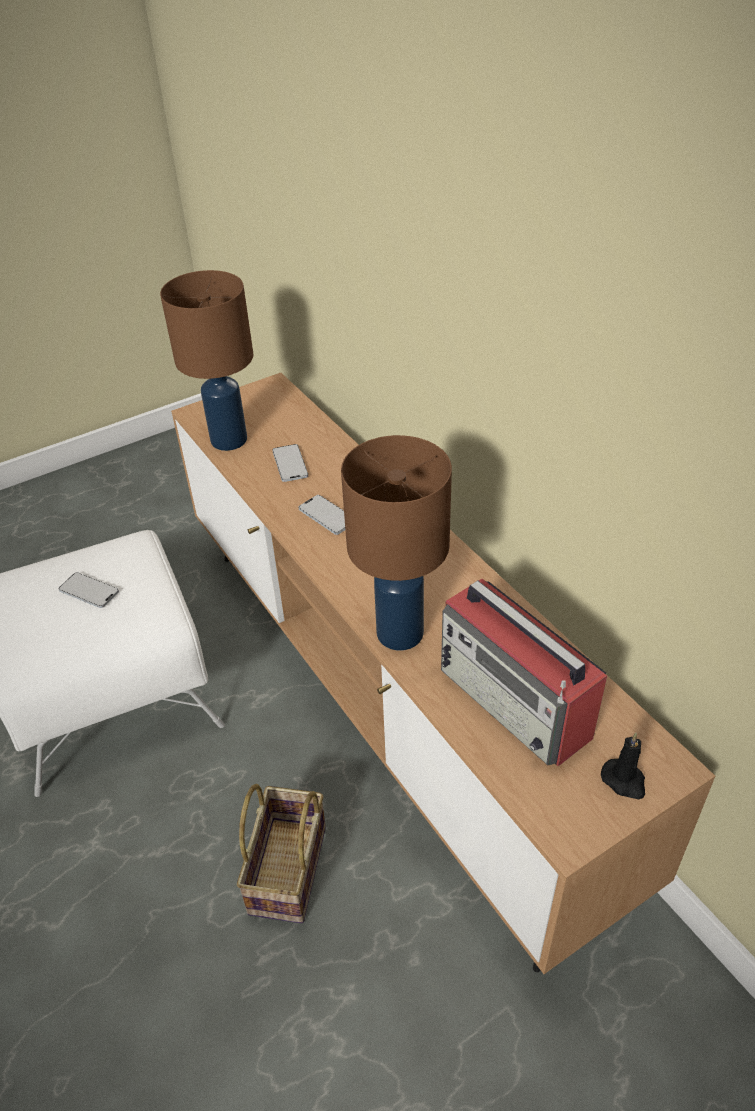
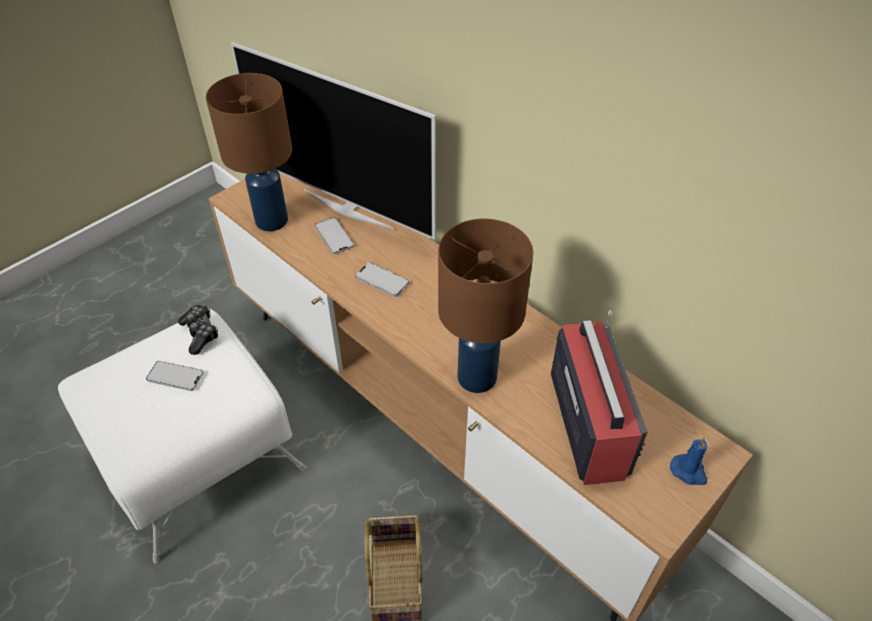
camera: 15 degrees left, 5 degrees up
radio [441,579,607,766] -> radio turned 135 degrees counterclockwise [551,310,647,485]
black candle [601,733,645,799] -> blue candle [670,437,707,485]
none -> game controller [178,305,218,355]
none -> television [230,42,436,240]

